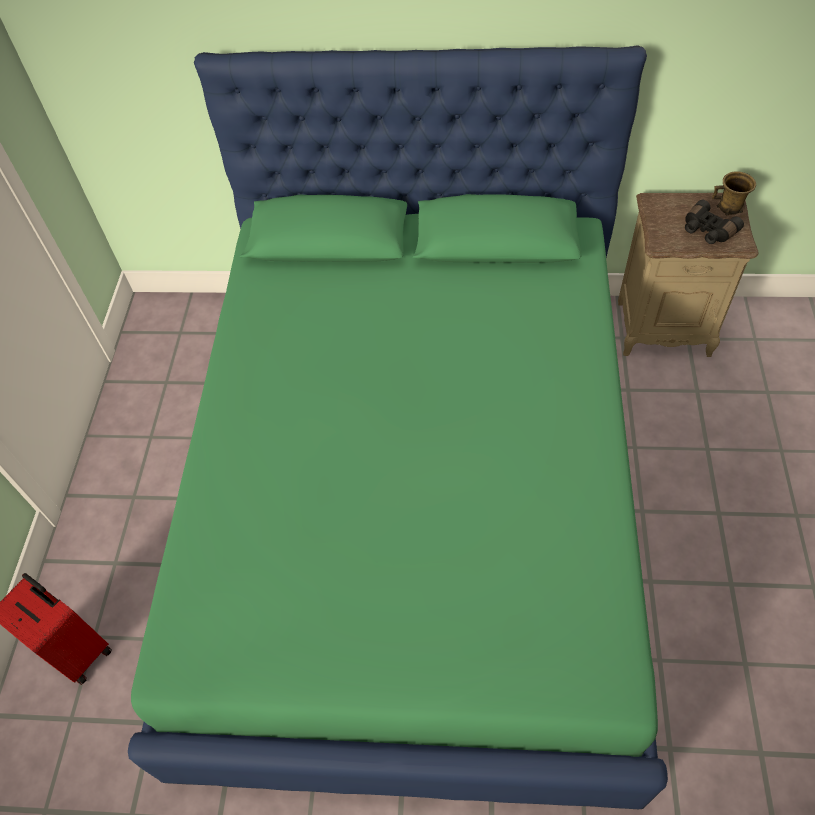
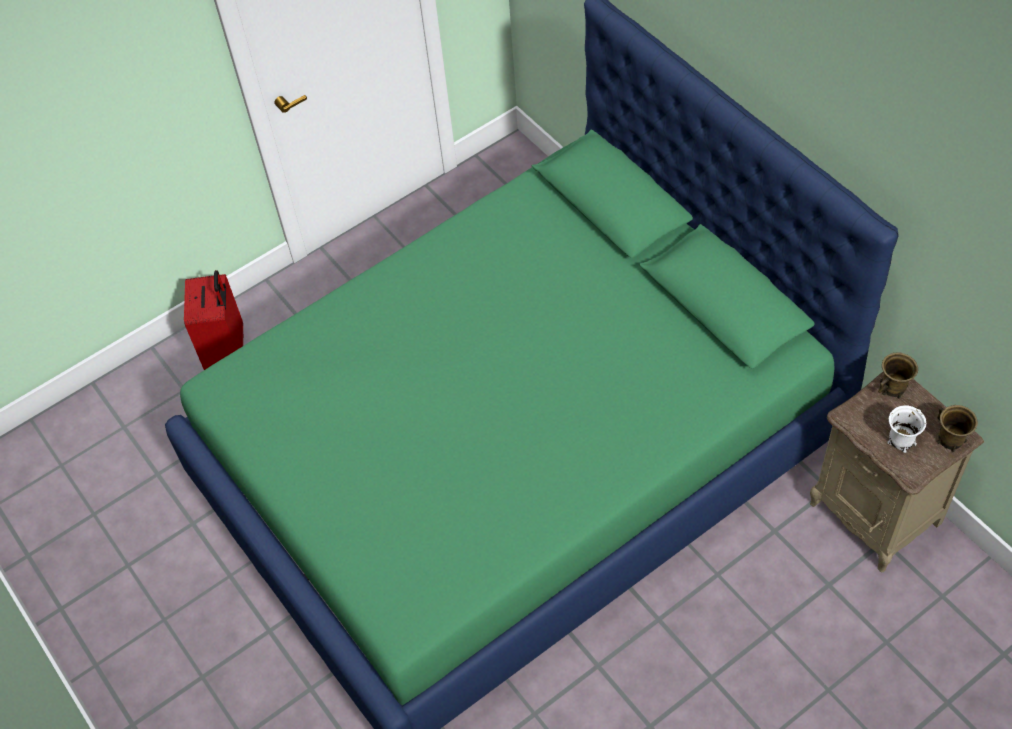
camera: 50 degrees right, 0 degrees up
black binoculars [685,200,744,244] -> white mug [887,405,926,453]
none -> brown mug [878,352,918,399]

